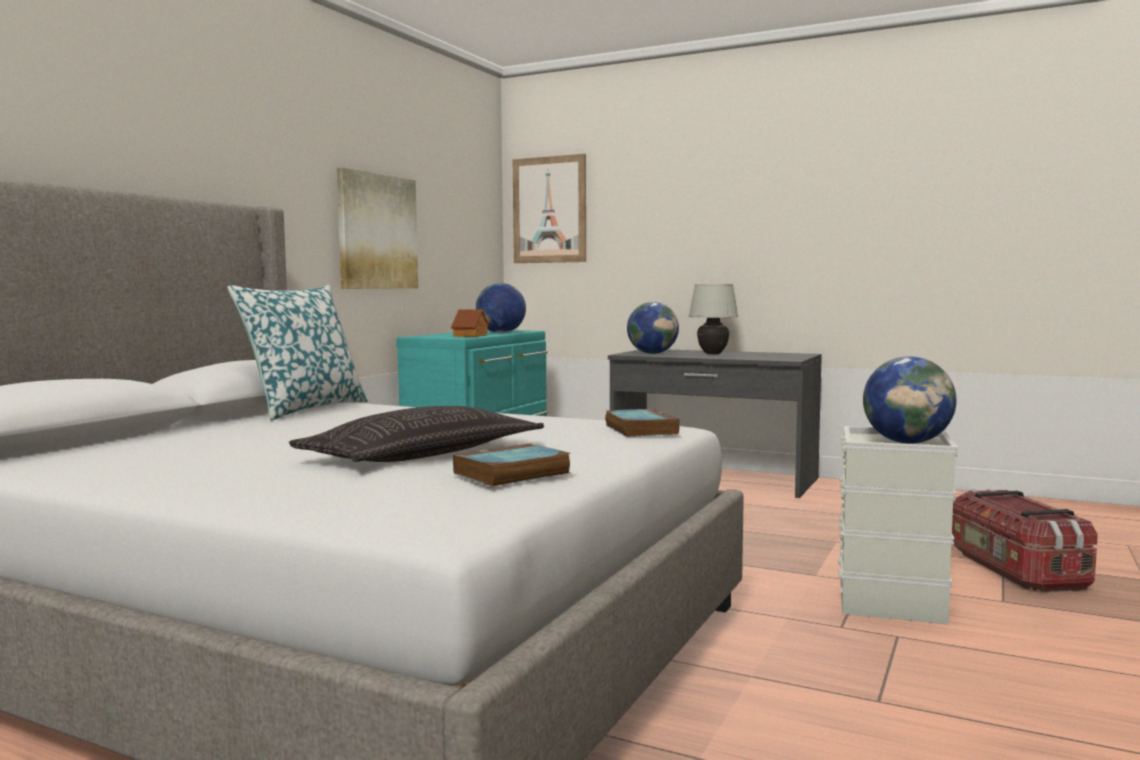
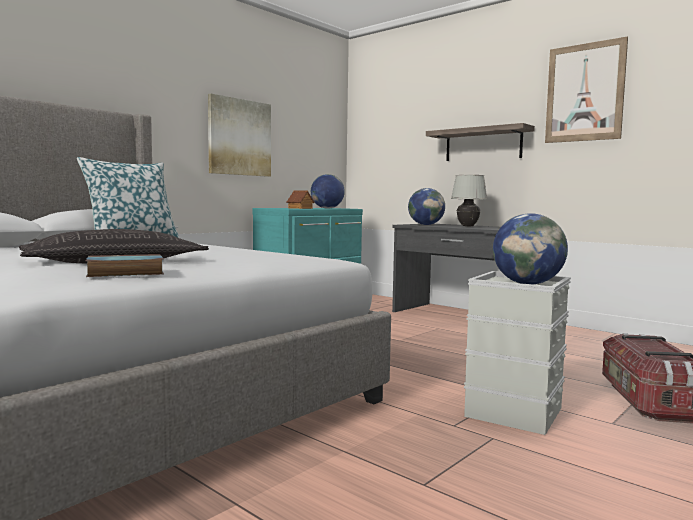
camera: 15 degrees right, 0 degrees up
picture [513,154,586,263] -> picture moved to [545,36,628,143]
book [605,409,680,437] -> none
none -> shelf [426,123,535,161]

